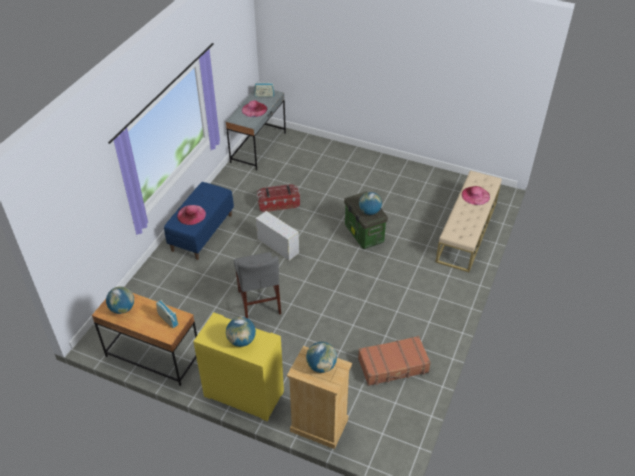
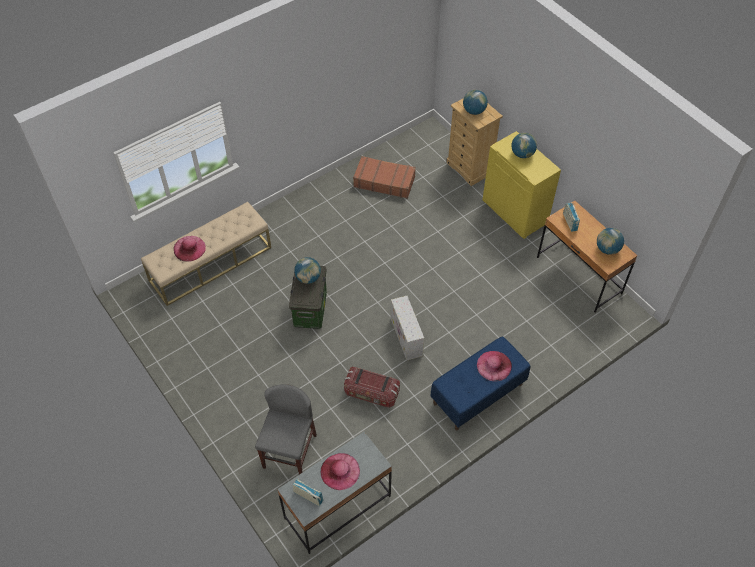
camera: 150 degrees left, 10 degrees up
grey chair [234,252,281,318] -> grey chair moved to [255,384,317,474]

